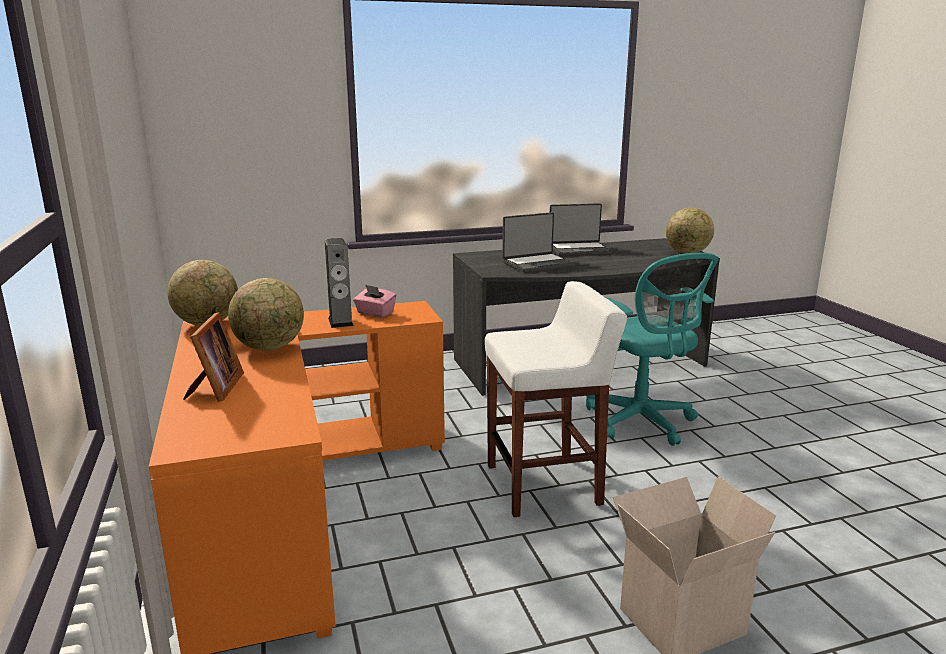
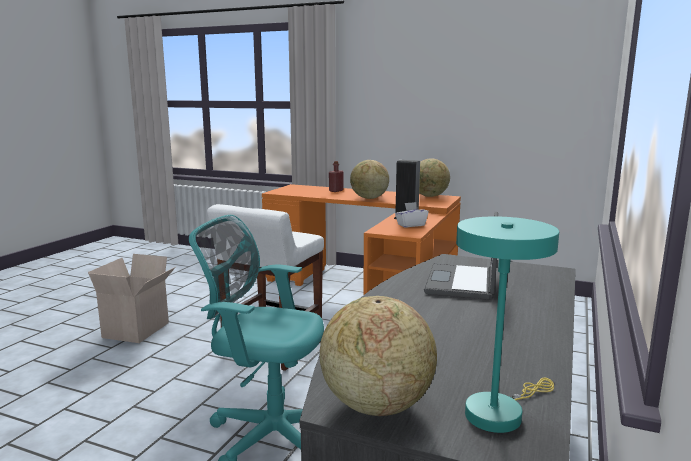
camera: 130 degrees right, 5 degrees down
picture frame [183,312,244,402] -> red bottle [329,161,343,192]
pink tissue box [353,285,396,317] -> white tissue box [395,202,429,227]
laptop [550,203,612,256] -> none
none -> turquoise table lamp [456,216,559,433]

